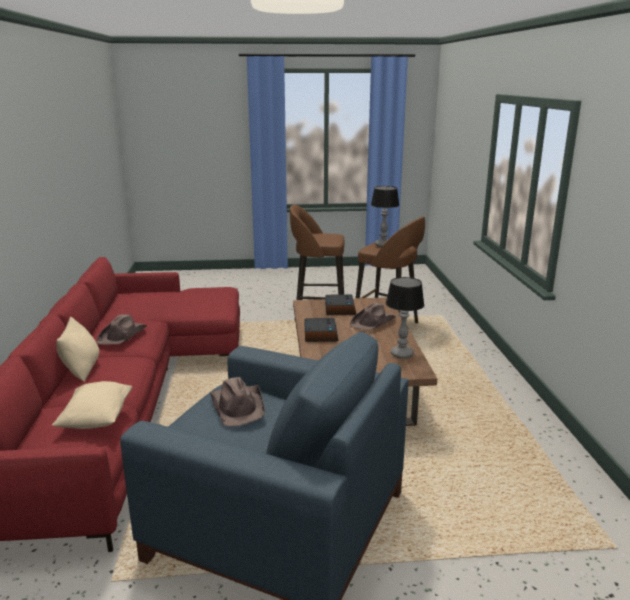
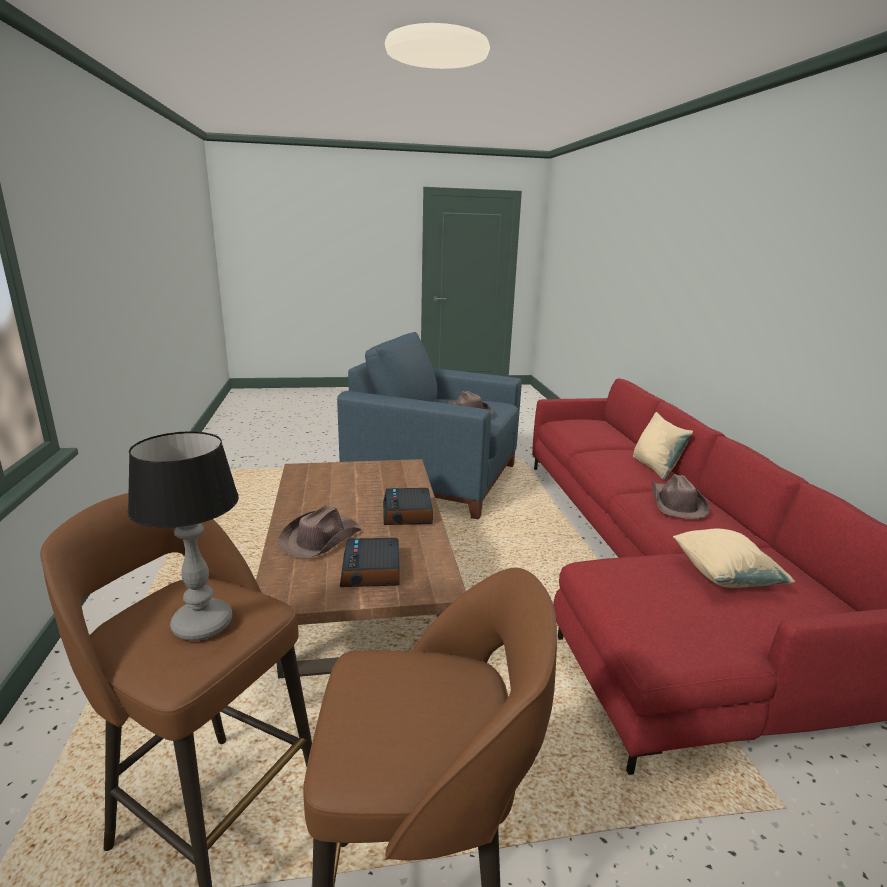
camera: 175 degrees right, 0 degrees up
beige pillow [52,381,132,429] -> beige pillow moved to [673,529,795,588]
table lamp [386,277,424,359] -> none

